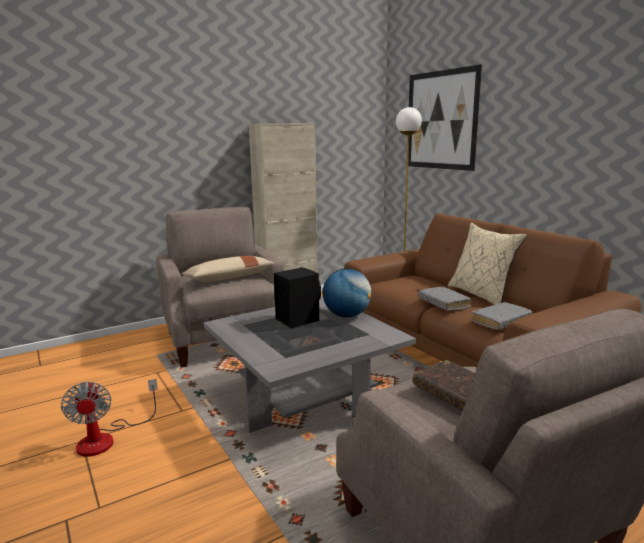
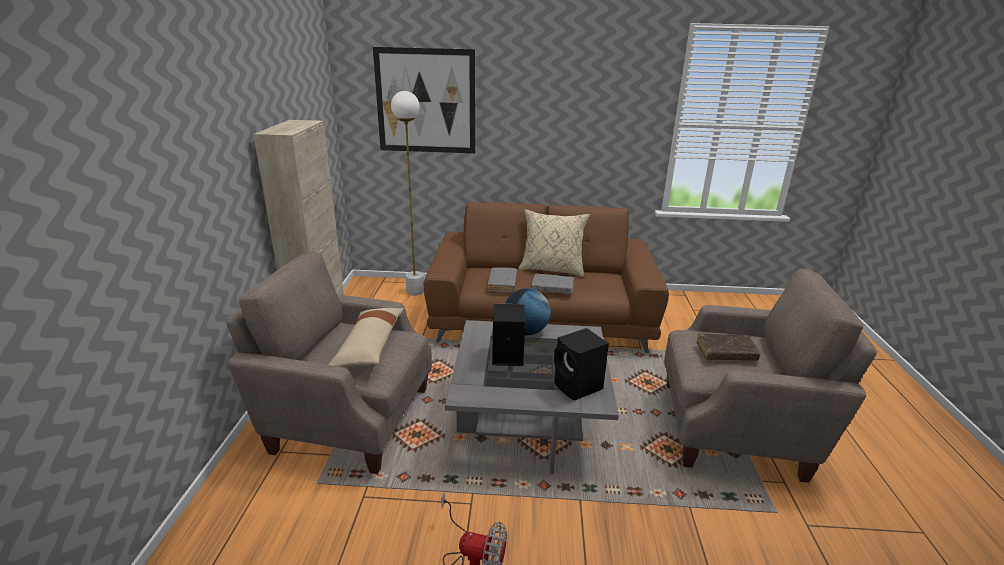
camera: 55 degrees left, 10 degrees up
grey book [472,302,533,330] -> grey book moved to [488,267,517,292]
none -> black speaker [554,328,609,401]

